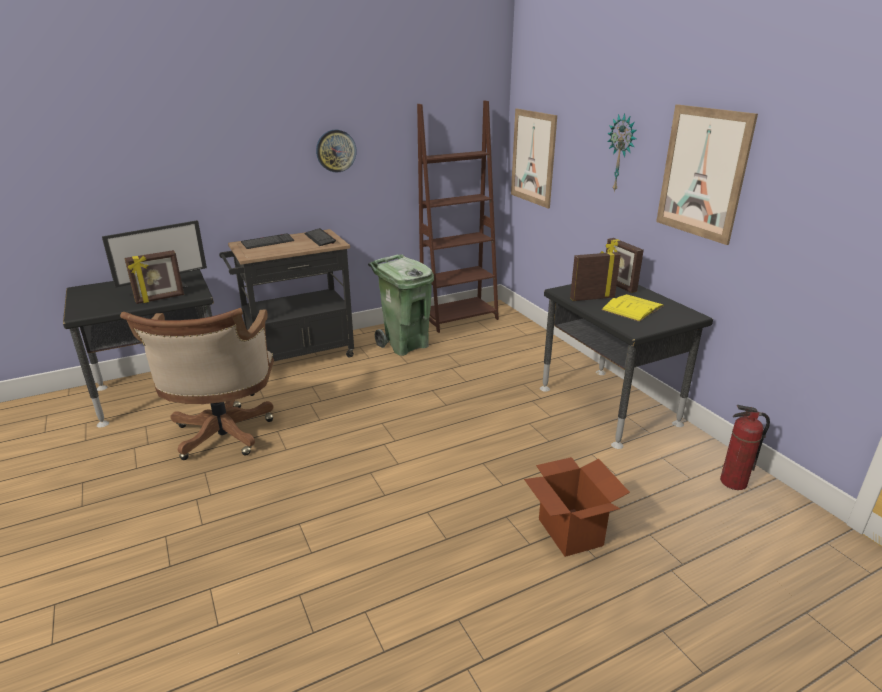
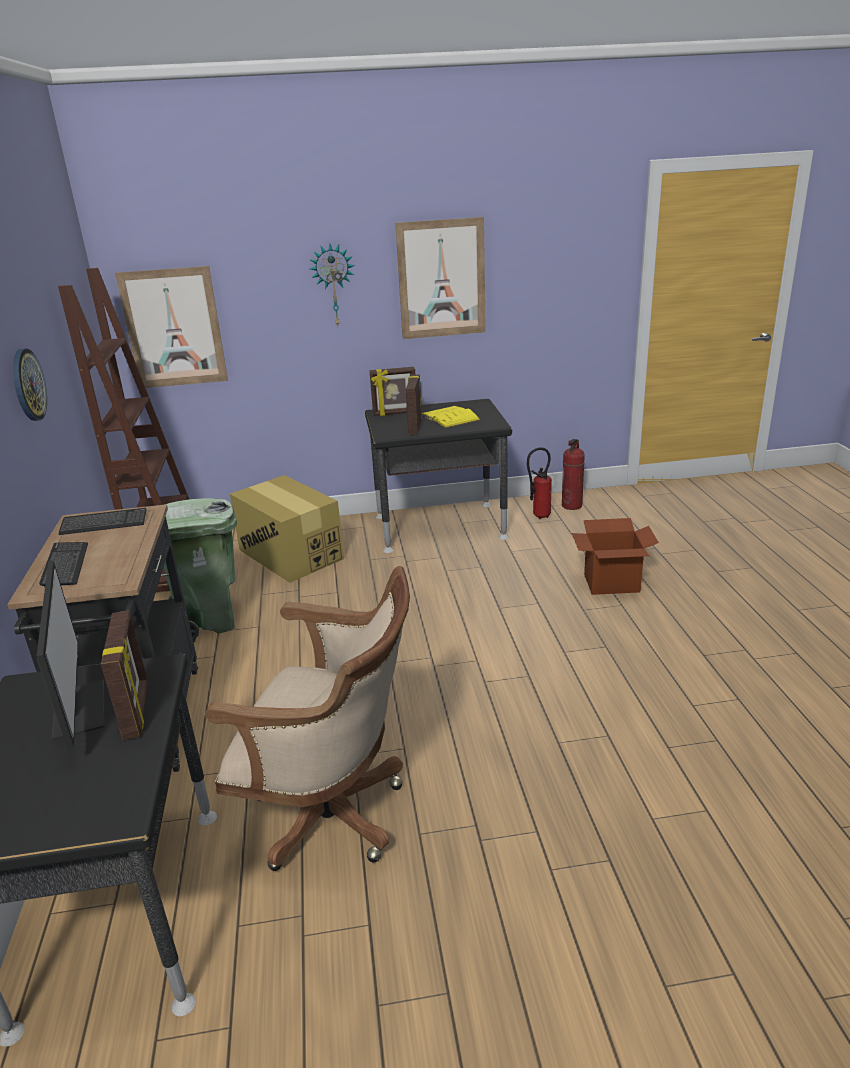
camera: 70 degrees left, 0 degrees up
none -> cardboard box [230,475,344,583]
none -> fire extinguisher [527,448,552,519]

